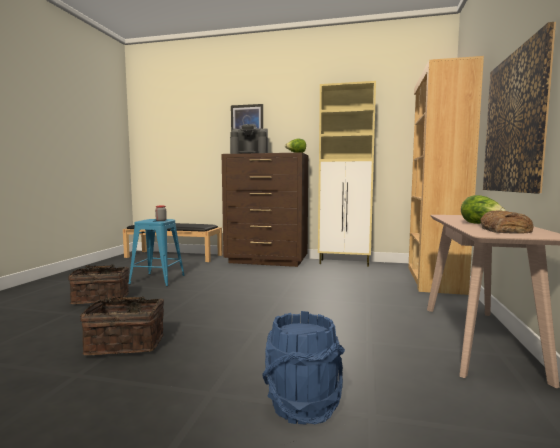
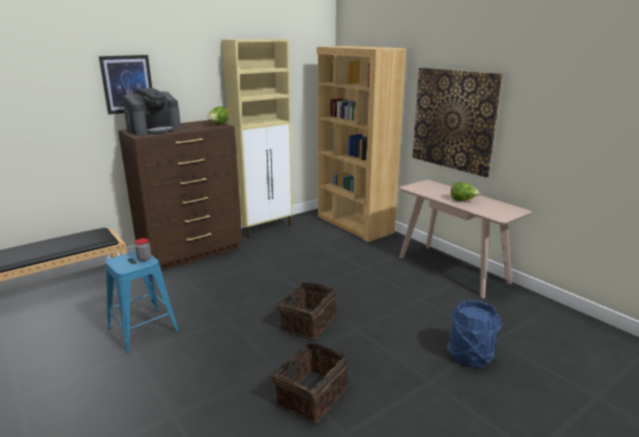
camera: 50 degrees left, 15 degrees up
basket [68,265,129,304] -> basket moved to [270,283,336,339]
bread [481,211,534,233] -> none

